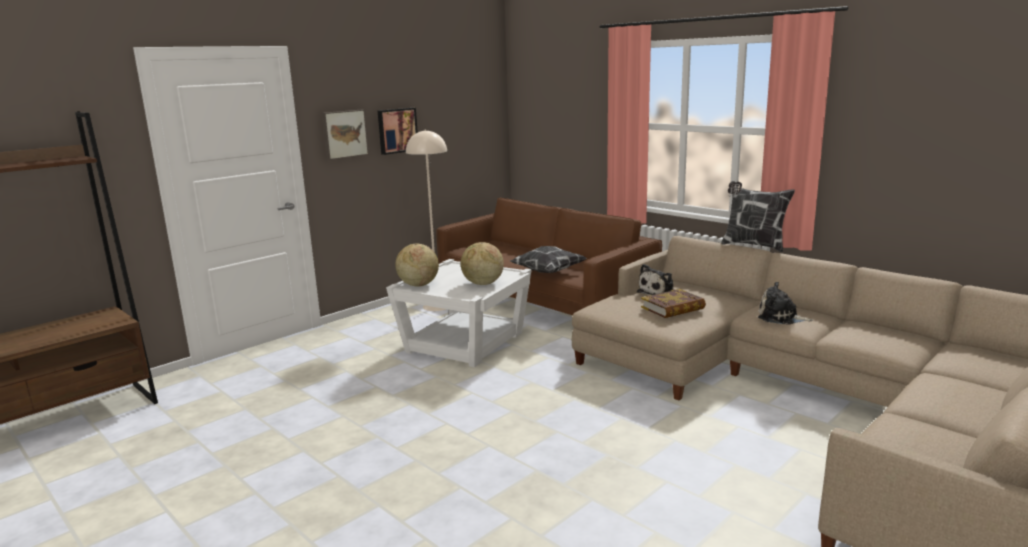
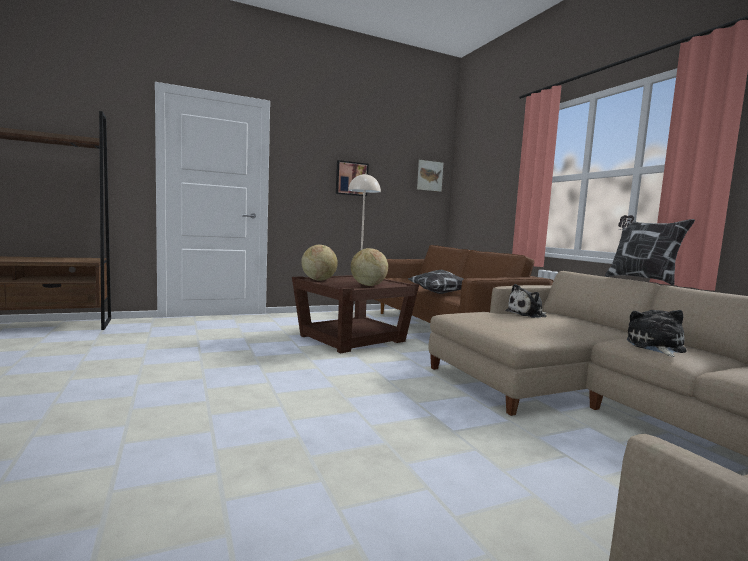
camera: 20 degrees right, 10 degrees down
picture [322,110,369,160] -> picture moved to [415,159,444,192]
white side table [386,259,532,367] -> brown side table [292,275,419,353]
book [641,289,706,318] -> none
plush toy [758,282,813,325] -> plush toy turned 60 degrees clockwise [627,310,687,357]

